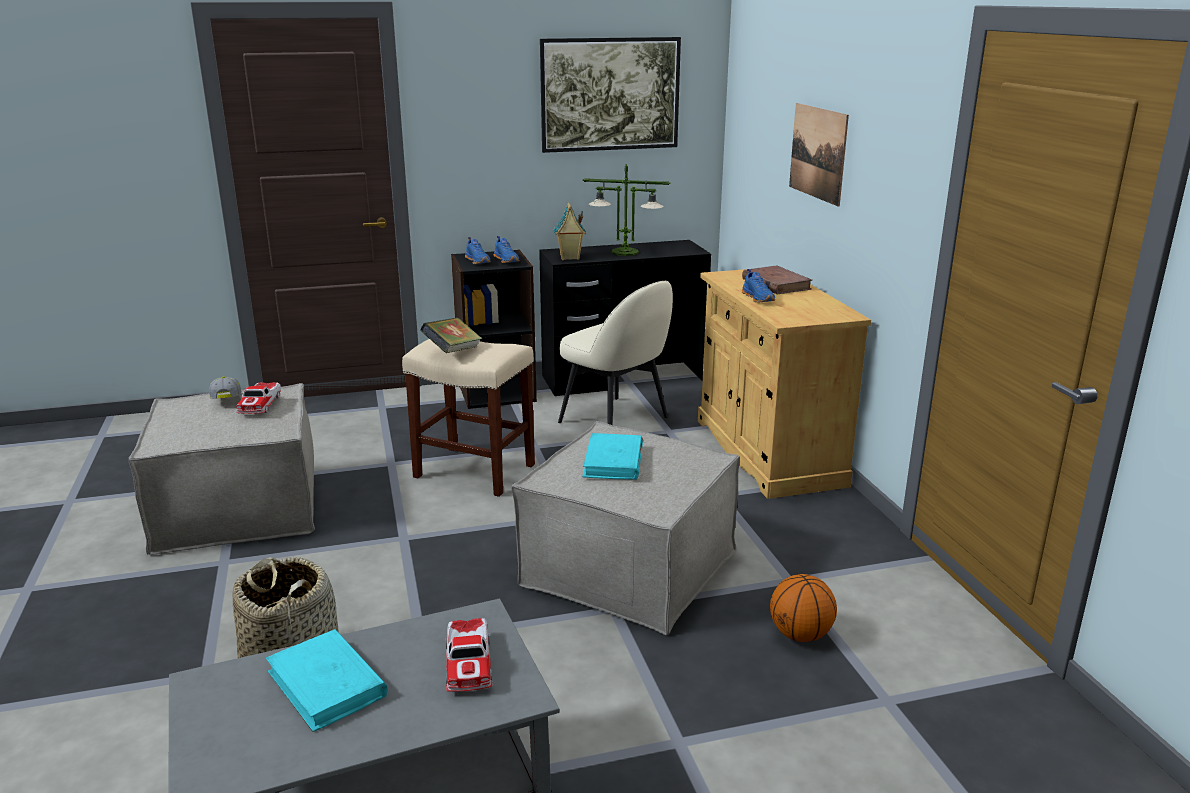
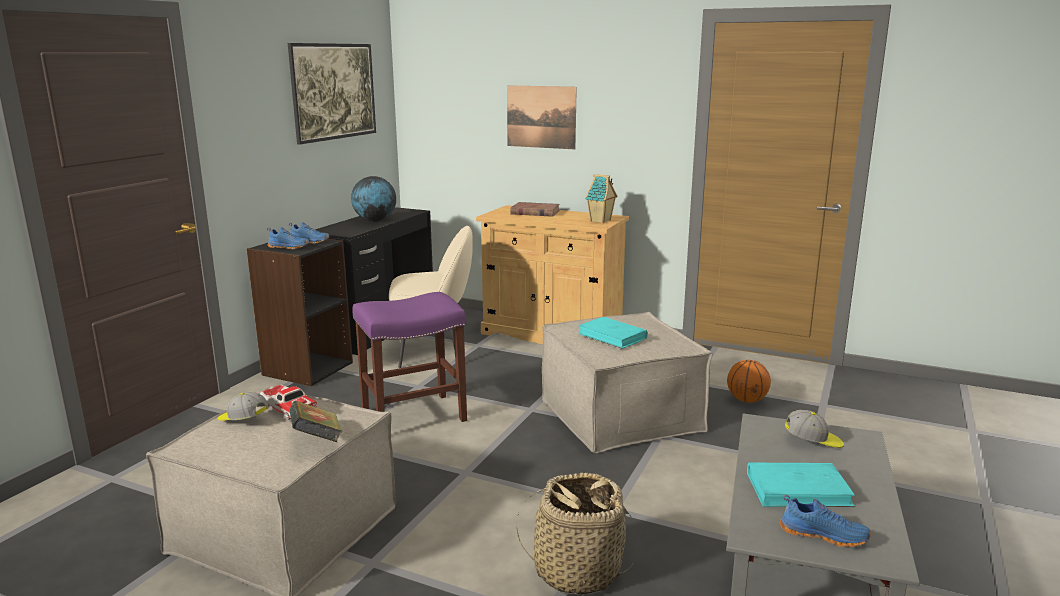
camera: 50 degrees left, 5 degrees down
beige stool [402,339,535,497] -> purple stool [352,292,467,422]
book [420,317,482,353] -> book moved to [289,401,343,442]
toy car [446,618,493,691] -> cap [785,410,844,448]
toy house [554,203,586,260] -> toy house moved to [585,174,618,223]
table lamp [583,164,671,256] -> globe [351,176,396,222]
blue shoe [742,269,775,303] -> blue shoe moved to [779,495,871,547]

